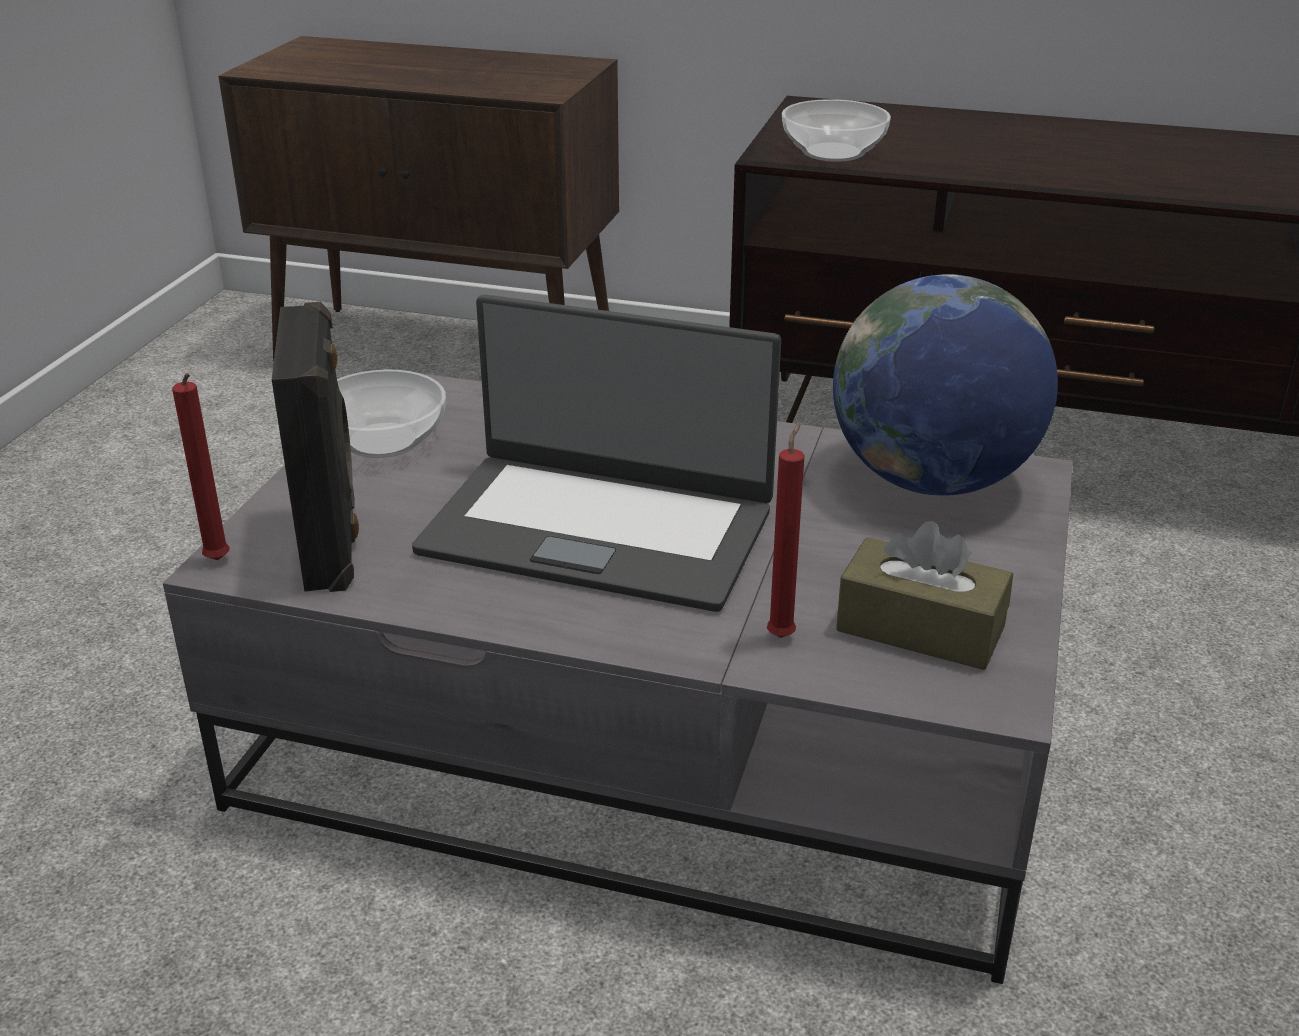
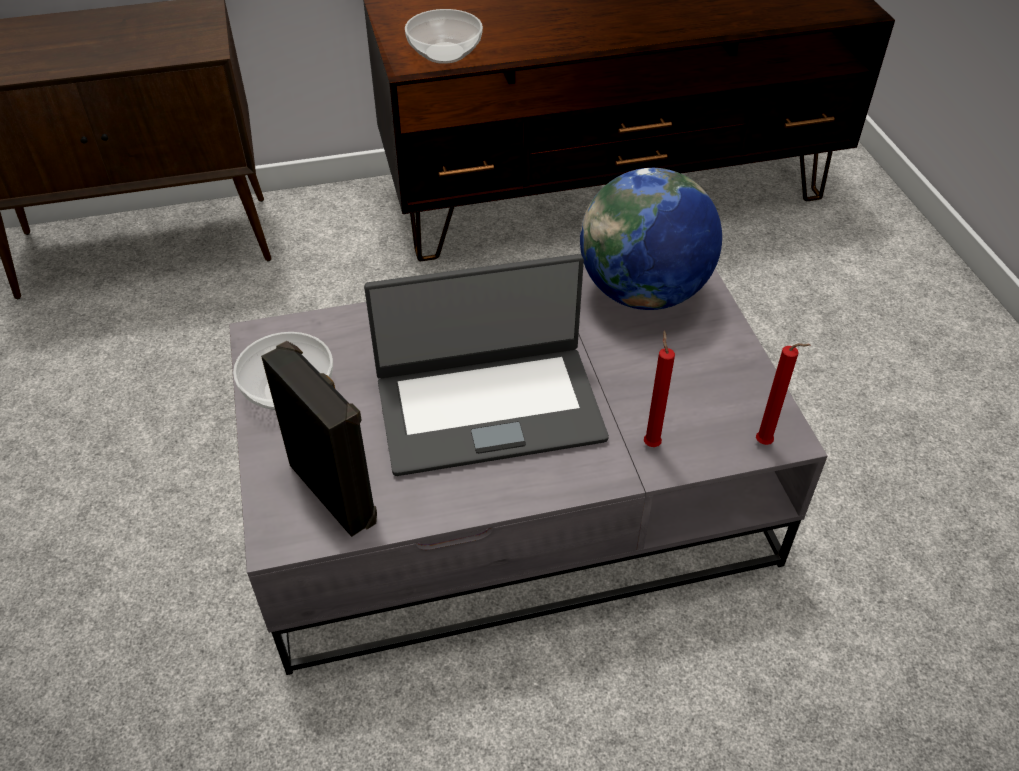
camera: 30 degrees left, 15 degrees up
red candle [172,373,229,560] -> red candle moved to [756,343,810,445]
brown tissue box [836,521,1013,670] -> none

